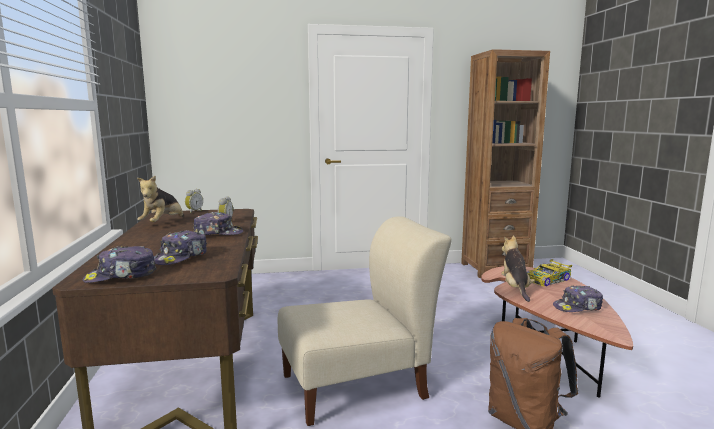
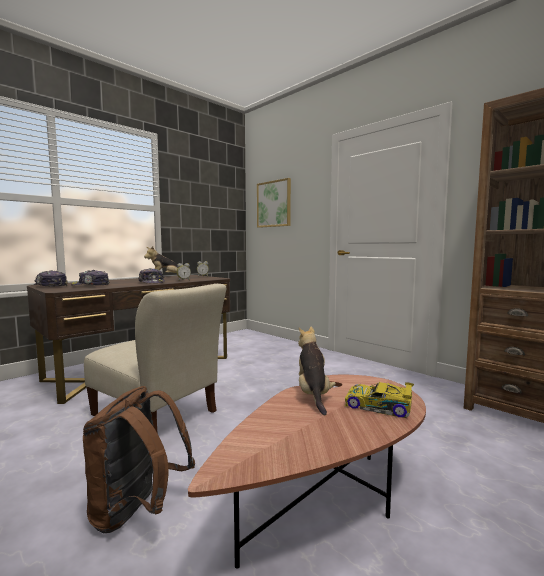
camera: 55 degrees right, 5 degrees down
plush toy [501,236,535,302] -> plush toy turned 60 degrees counterclockwise [298,327,336,416]
cap [553,285,603,312] -> none
none -> picture [257,178,291,228]

